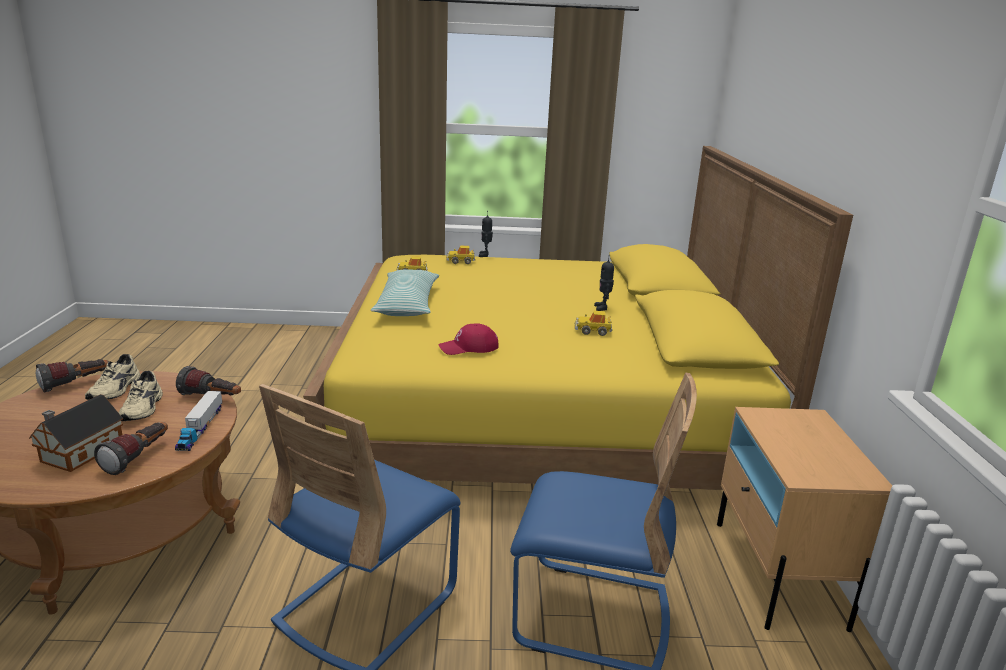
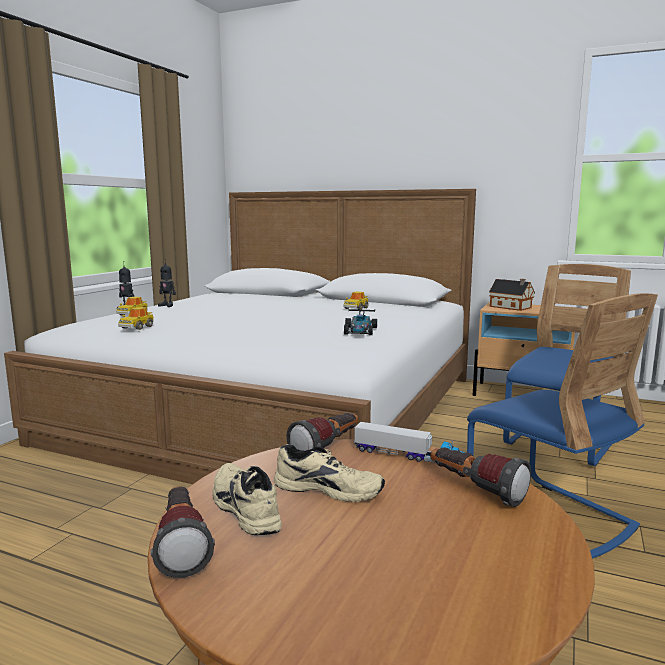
camera: 65 degrees left, 10 degrees down
toy house [29,394,123,472] -> toy house moved to [489,279,535,311]
beige shoe [85,354,140,400] -> beige shoe turned 150 degrees counterclockwise [212,463,282,535]
yellow bed [303,146,853,490] -> white bed [4,189,476,484]
pillow [371,269,439,316] -> none
red cap [438,324,499,355] -> toy car [344,309,377,335]
toy robot [594,259,614,311] -> toy robot moved to [158,259,176,307]

